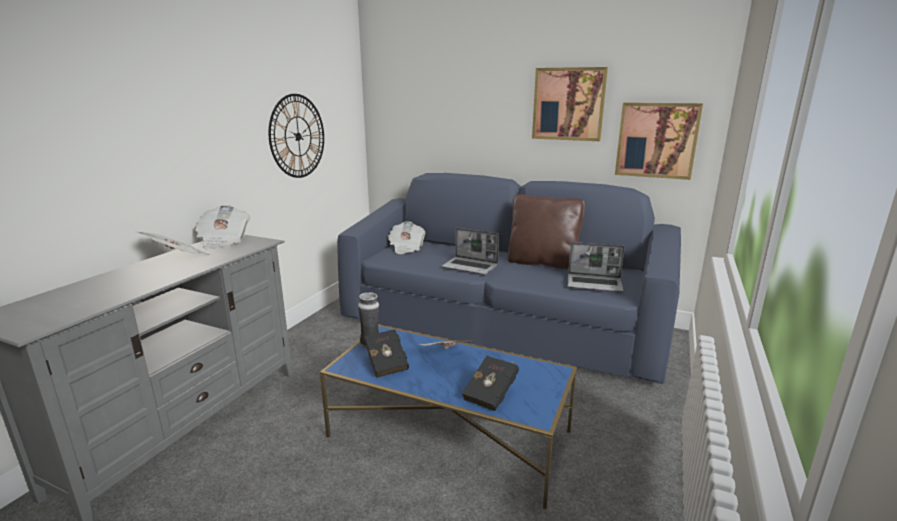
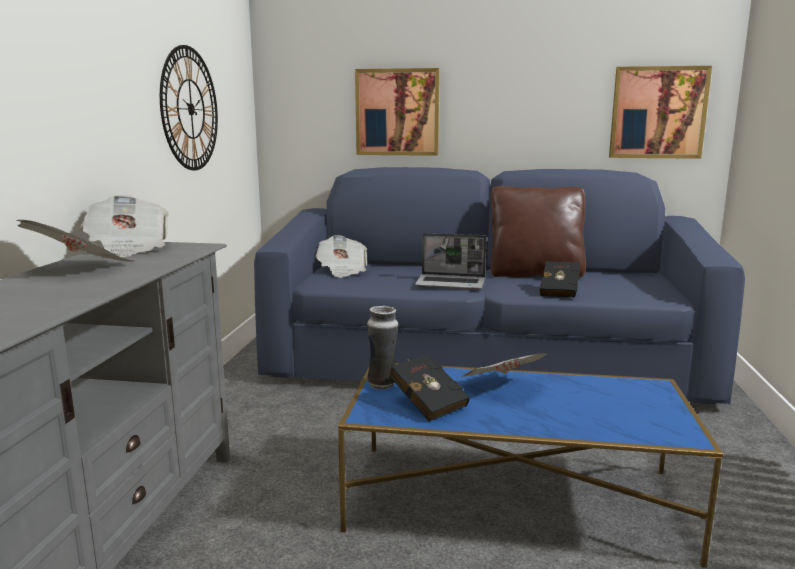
camera: 15 degrees left, 5 degrees down
black book [462,356,519,411] -> black book moved to [540,261,580,297]
picture [532,67,608,141] -> picture moved to [355,68,440,156]
laptop [568,242,625,292] -> none

